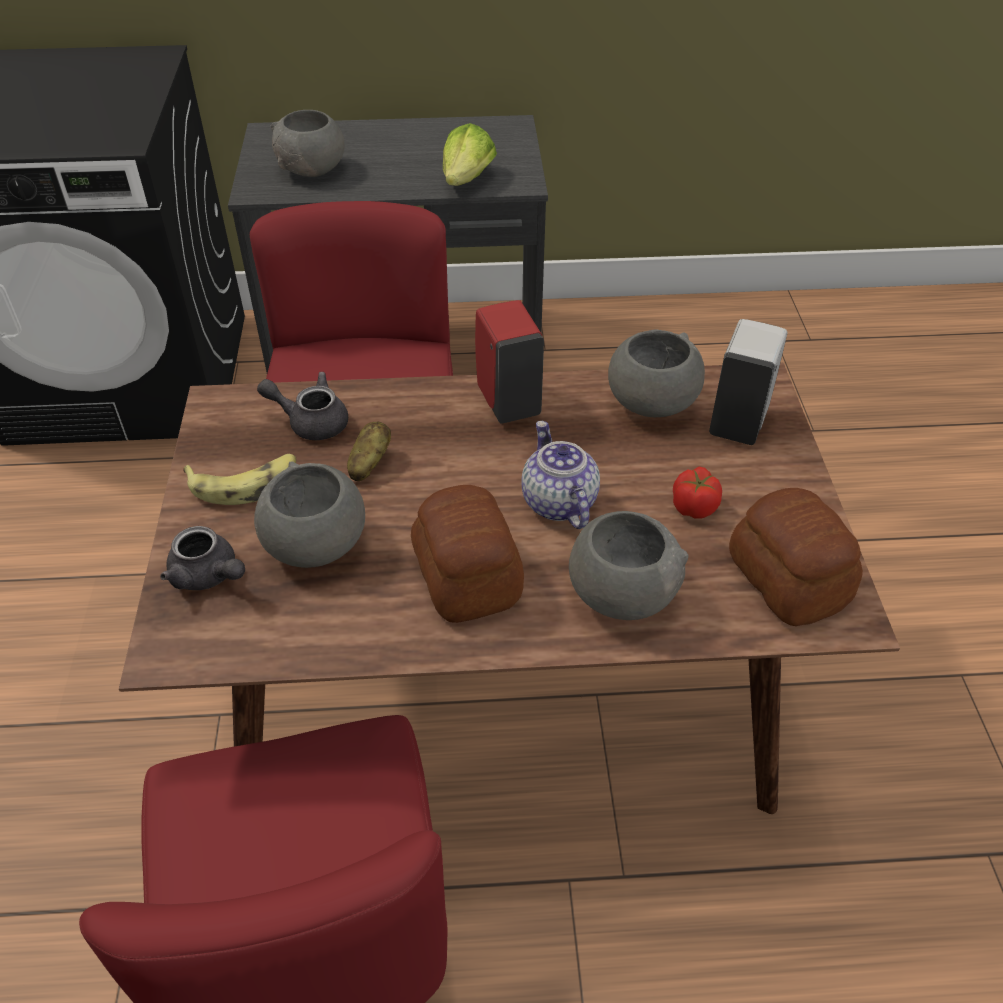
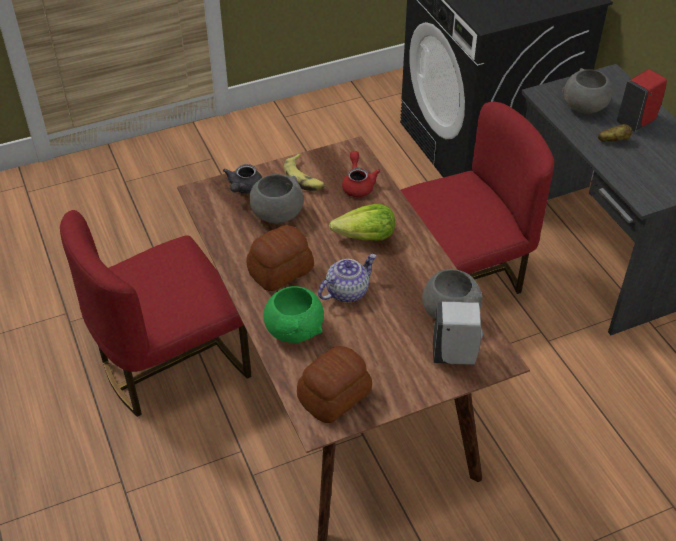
camera: 70 degrees right, 0 degrees up
grey teapot [257,372,348,440] -> red teapot [342,151,380,197]
potato [347,422,391,481] -> potato moved to [598,124,632,142]
lettuce [443,123,497,186] -> lettuce moved to [329,204,395,241]
red soap dispenser [475,300,544,424] -> red soap dispenser moved to [617,69,667,132]
grey bowl [569,511,689,620] -> green bowl [264,286,324,343]
tomato [673,467,722,519] -> none

